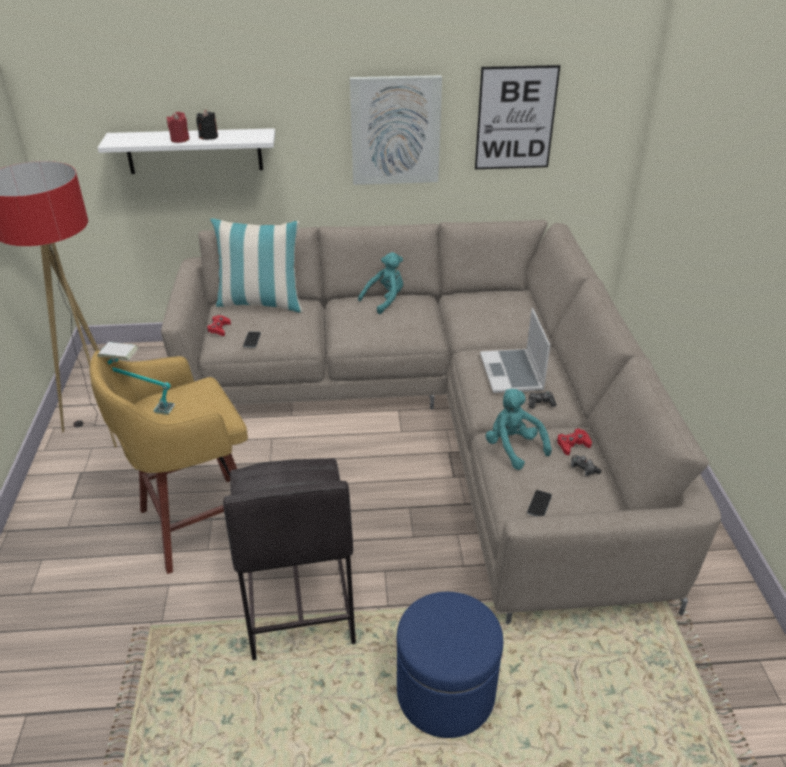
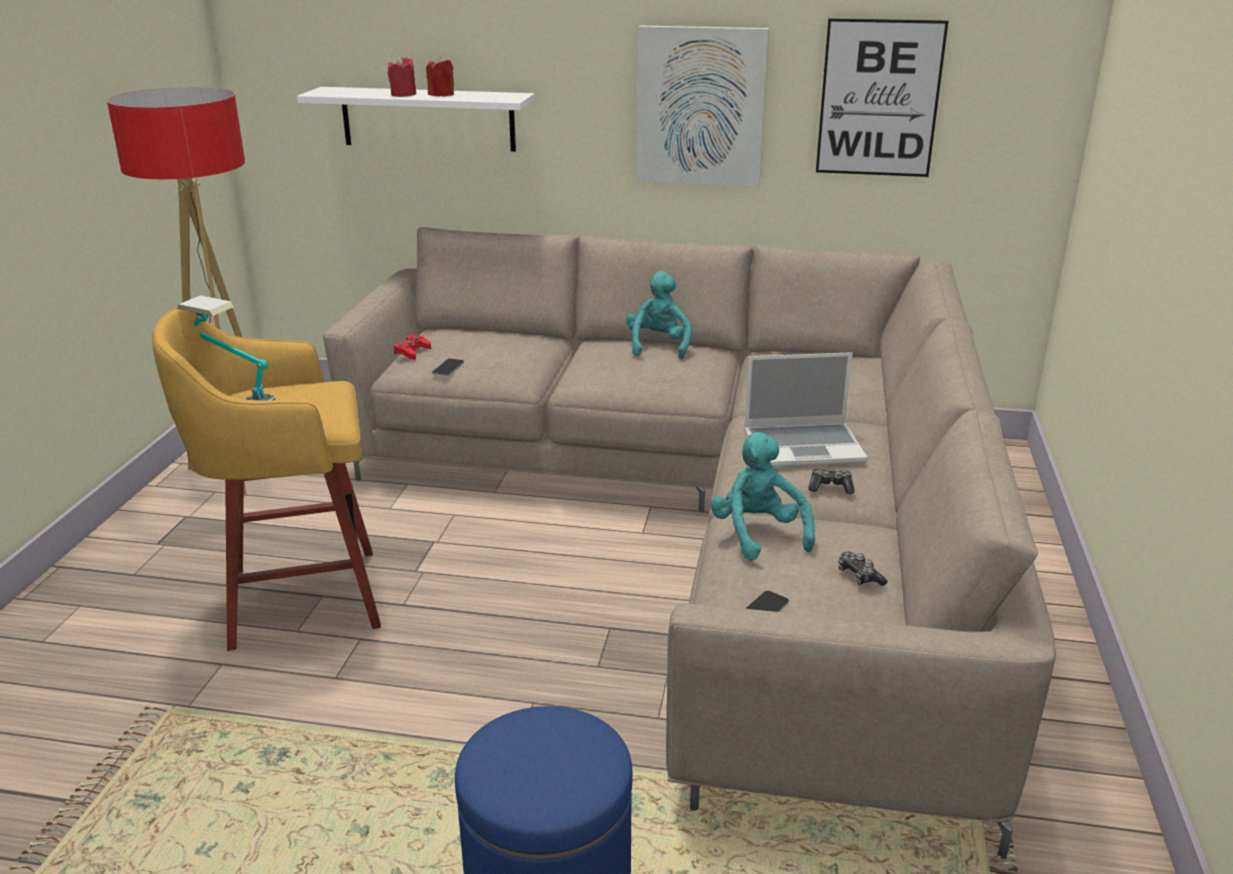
camera: 15 degrees right, 10 degrees down
black candle [196,110,218,140] -> red candle [426,56,454,96]
pillow [210,218,303,313] -> none
grey stool [223,458,356,660] -> none
turquoise plush toy [358,252,403,314] -> turquoise plush toy turned 60 degrees counterclockwise [626,271,691,359]
laptop [480,308,550,393] -> laptop turned 105 degrees counterclockwise [744,352,868,468]
red game controller [557,428,592,455] -> none

